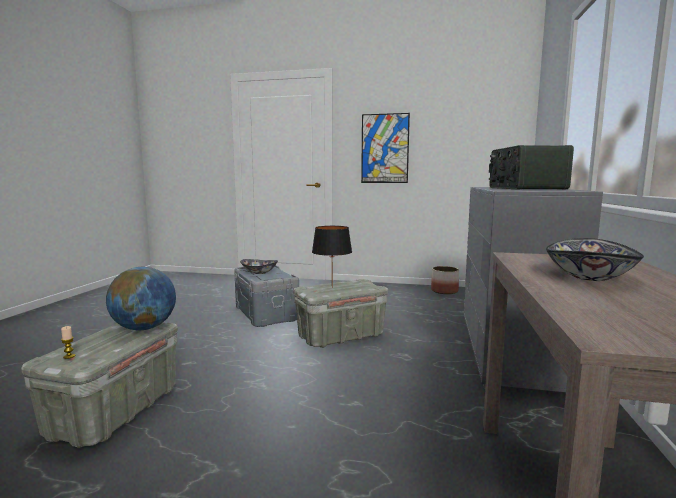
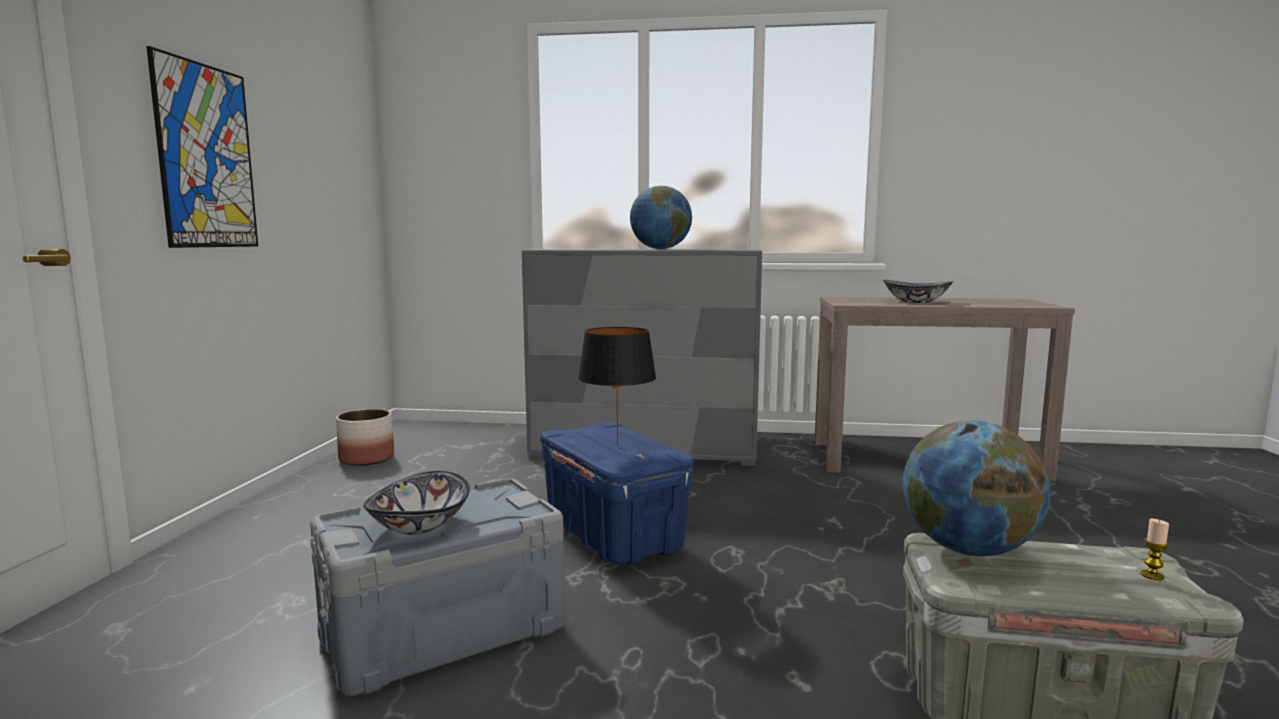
camera: 95 degrees left, 0 degrees up
grey storage box [293,279,388,348] -> blue storage box [540,422,694,565]
radio [489,145,574,189] -> globe [630,186,692,249]

